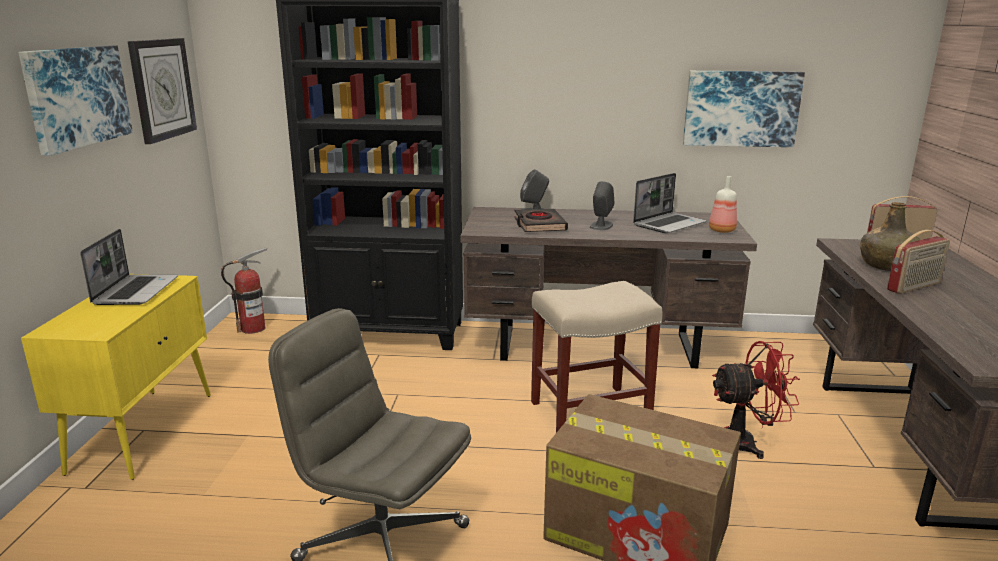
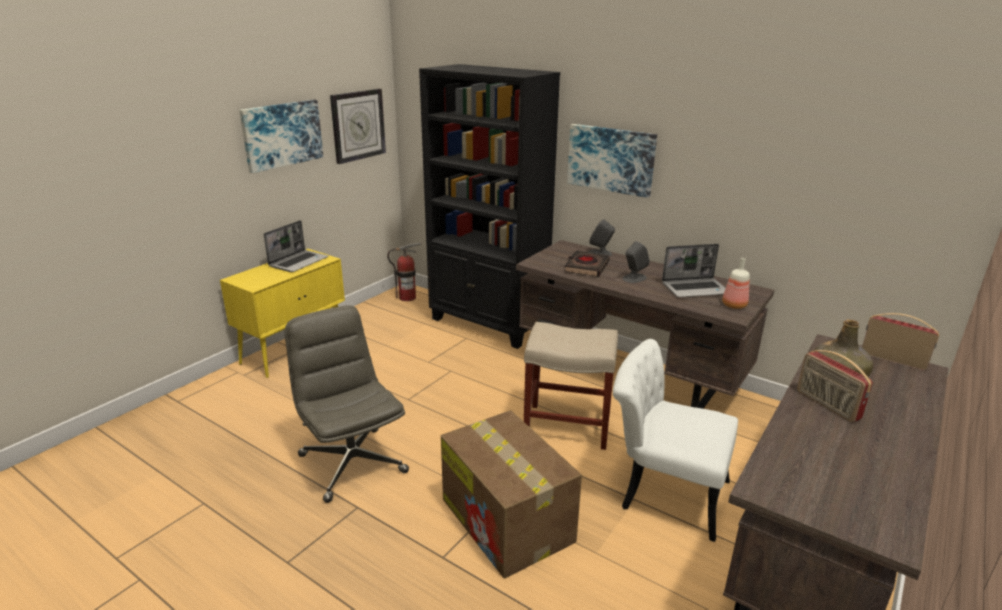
camera: 30 degrees right, 5 degrees up
picture [683,71,805,147] -> picture moved to [567,124,657,198]
red fan [712,341,800,459] -> white chair [613,339,738,542]
radio [887,230,950,294] -> radio turned 60 degrees clockwise [797,350,873,422]

